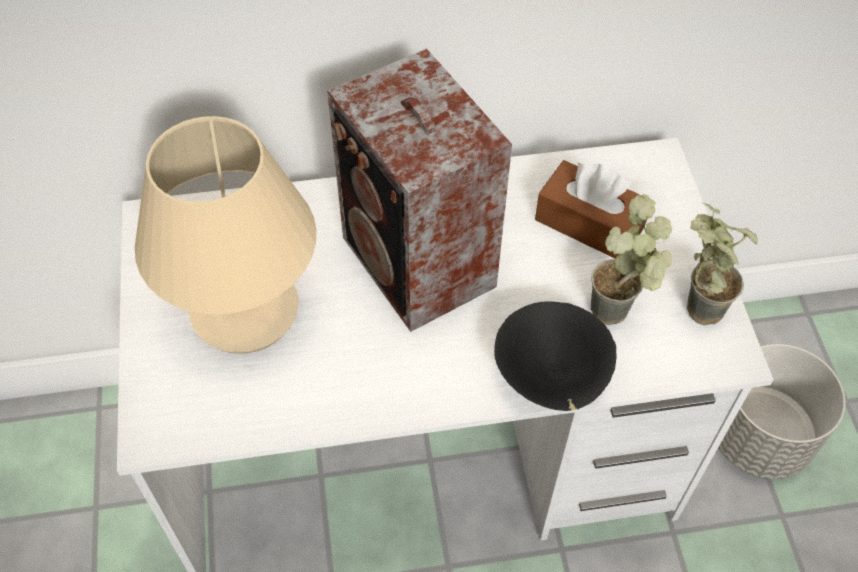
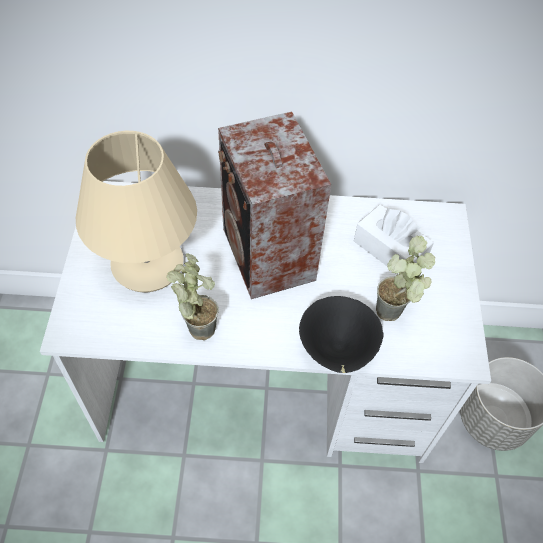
camera: 10 degrees right, 0 degrees up
brown tissue box [535,160,651,259] -> white tissue box [354,204,434,274]
potted plant [687,203,758,325] -> potted plant moved to [166,253,219,340]

